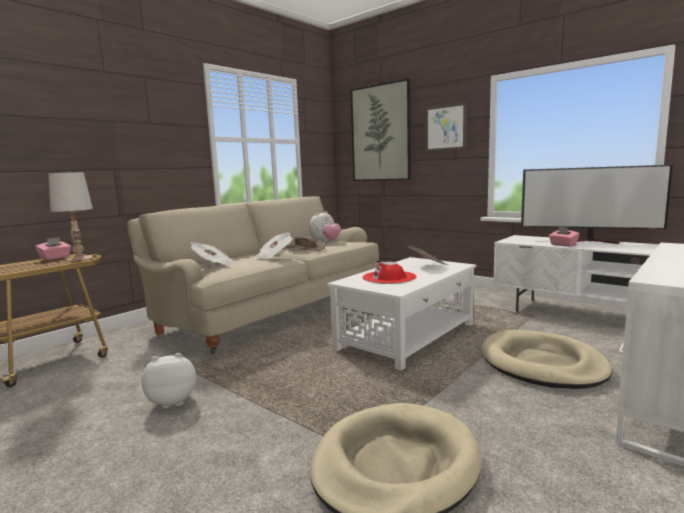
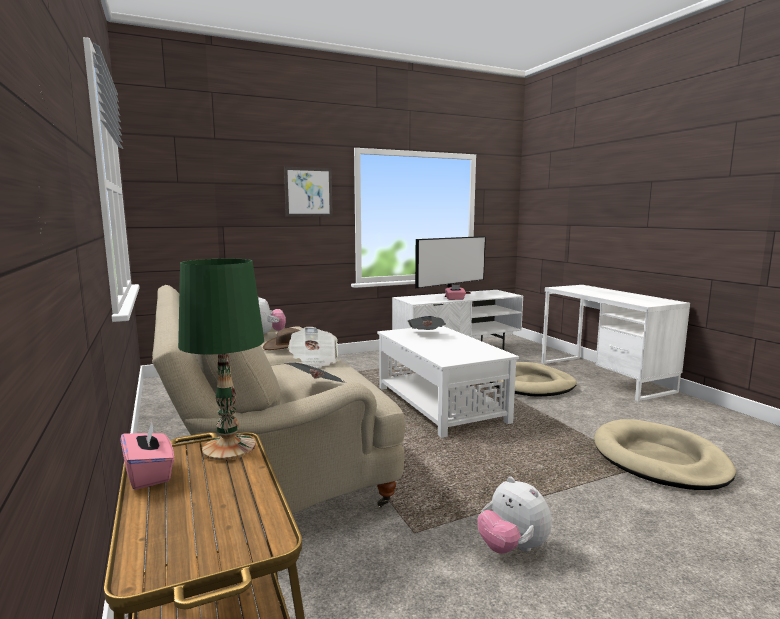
camera: 65 degrees left, 0 degrees up
white table lamp [49,172,93,262] -> green table lamp [178,259,264,460]
plush toy [142,353,196,408] -> plush toy turned 45 degrees counterclockwise [477,476,552,554]
picture [350,78,411,181] -> none
red hat [362,262,417,284] -> none

